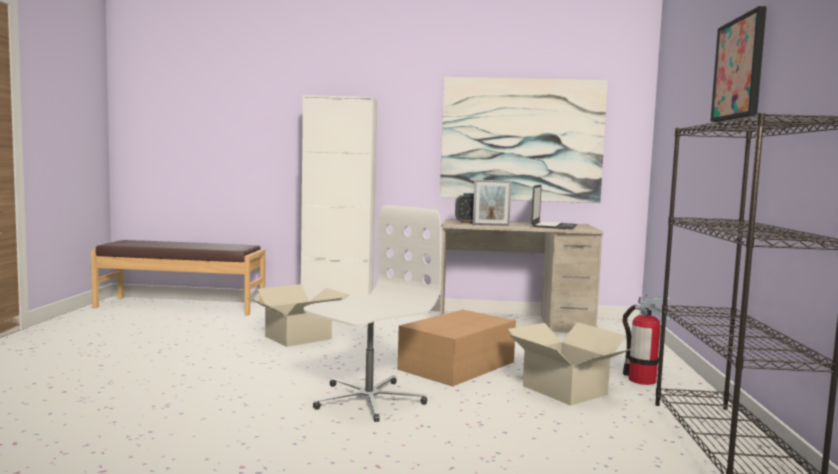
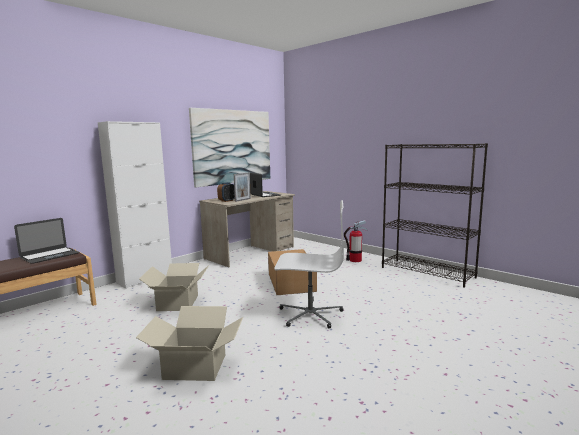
camera: 50 degrees left, 5 degrees up
white office chair [303,205,441,422] -> white office chair turned 105 degrees clockwise [274,200,344,328]
cardboard box [508,322,633,406] -> cardboard box moved to [136,306,243,381]
picture [710,6,767,122] -> none
none -> laptop [14,218,79,264]

